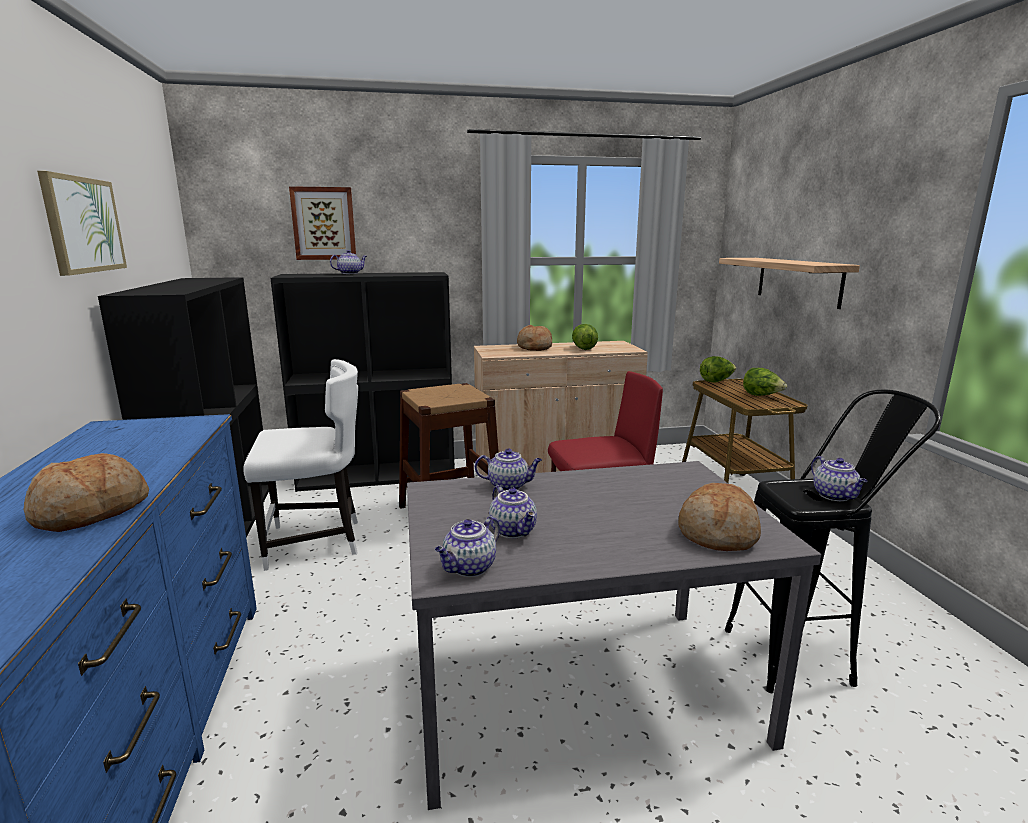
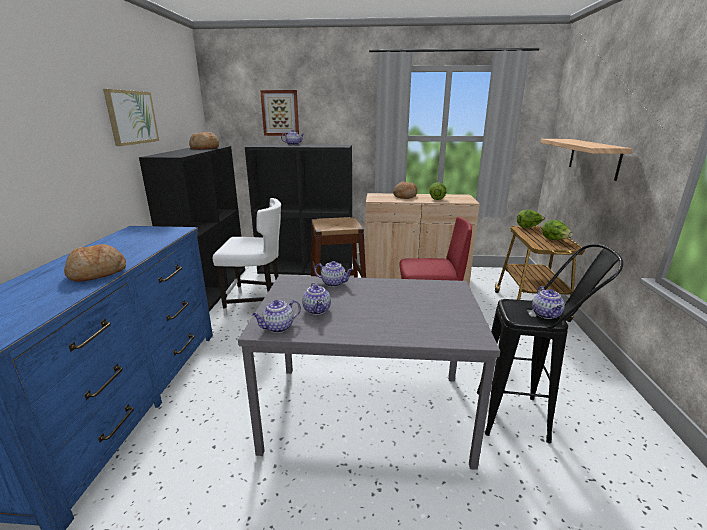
camera: 15 degrees right, 5 degrees up
bread [678,483,761,551] -> bread moved to [189,132,219,149]

